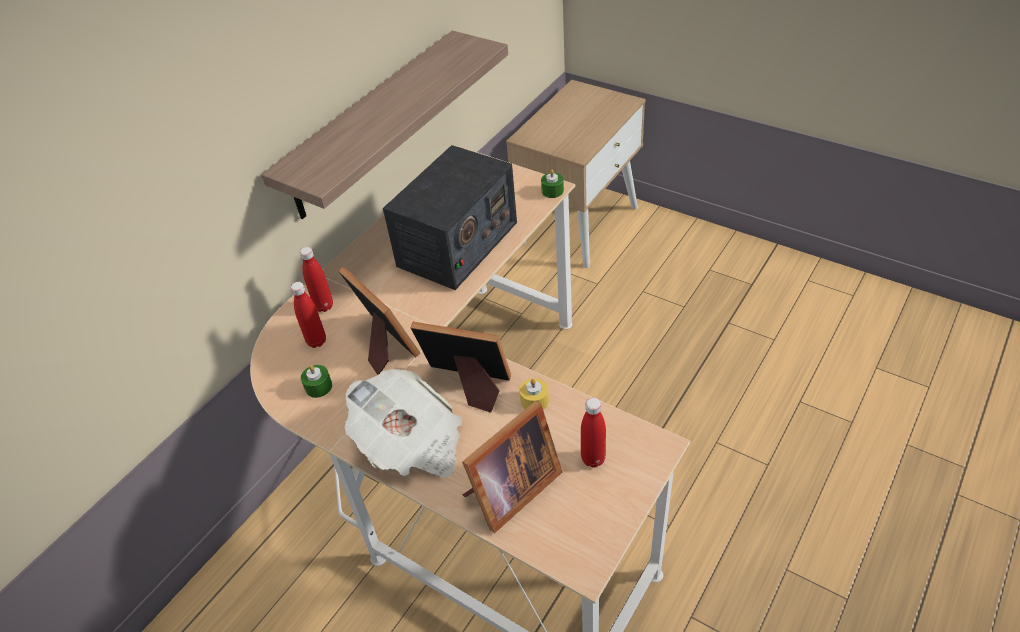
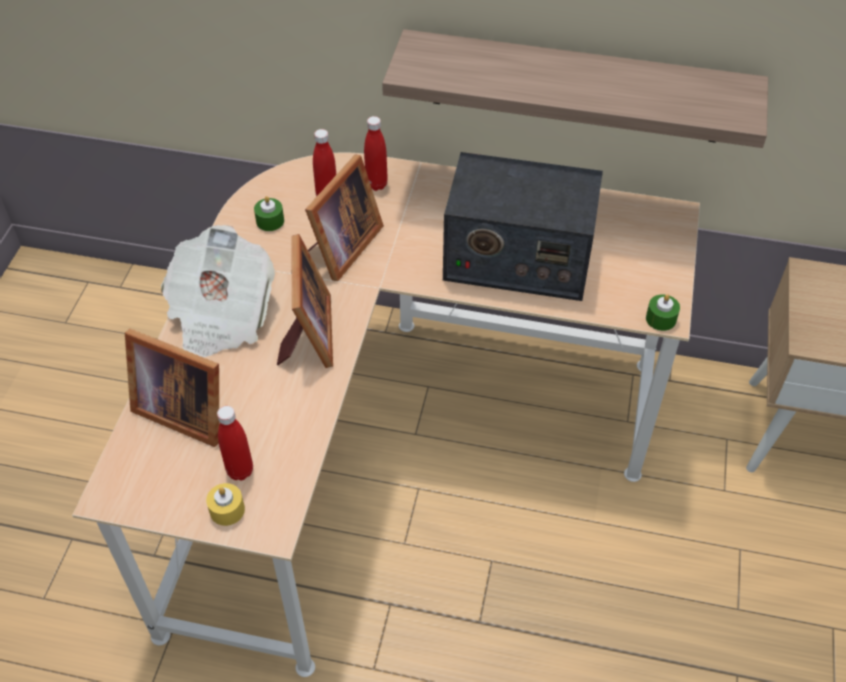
camera: 65 degrees right, 5 degrees up
yellow candle [519,378,549,410] -> yellow candle moved to [206,483,245,526]

